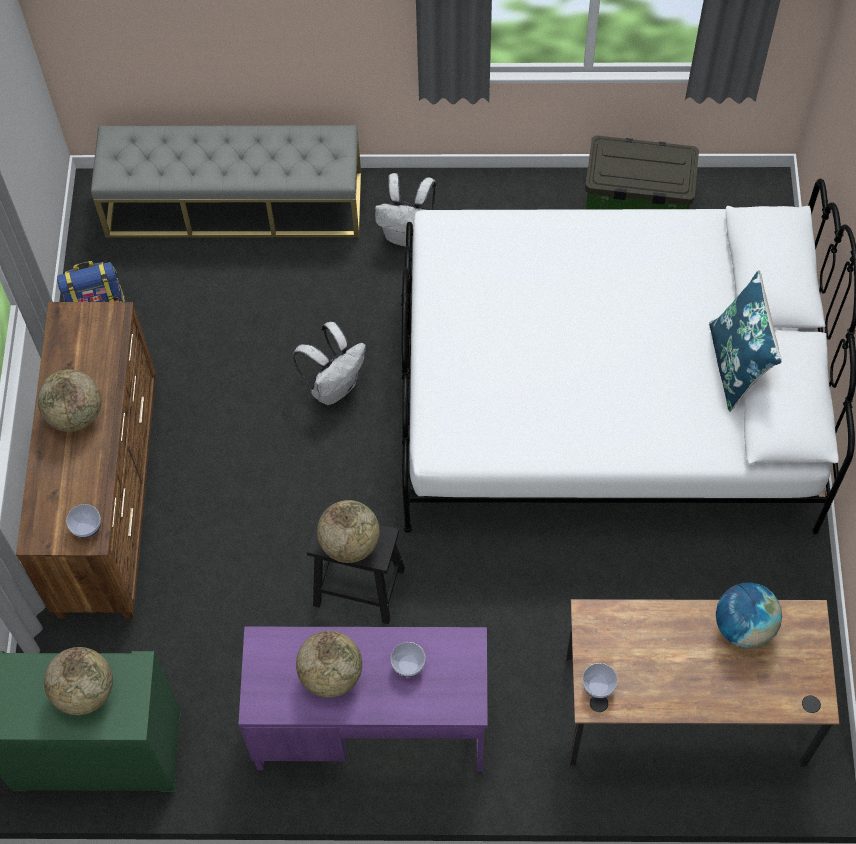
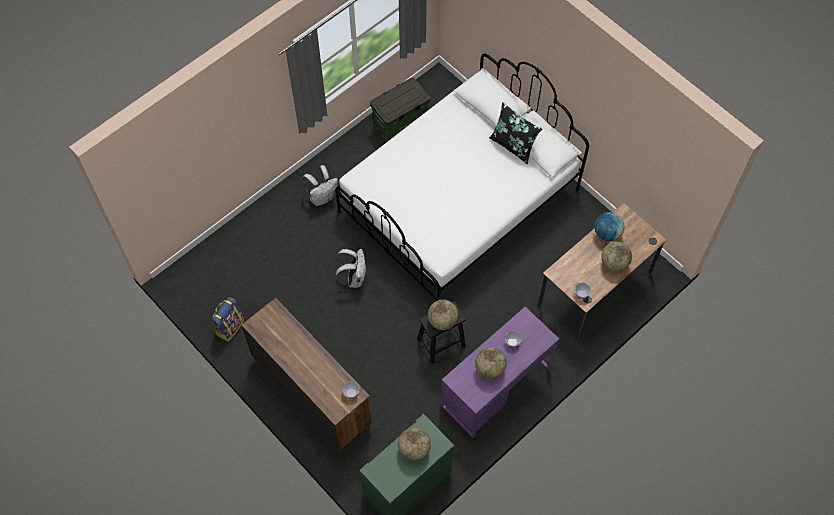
camera: 45 degrees left, 0 degrees up
globe [38,369,101,432] -> globe moved to [602,241,632,272]
grey bench [91,125,361,238] -> none
blue pillow [709,270,782,412] -> black pillow [489,102,542,165]

